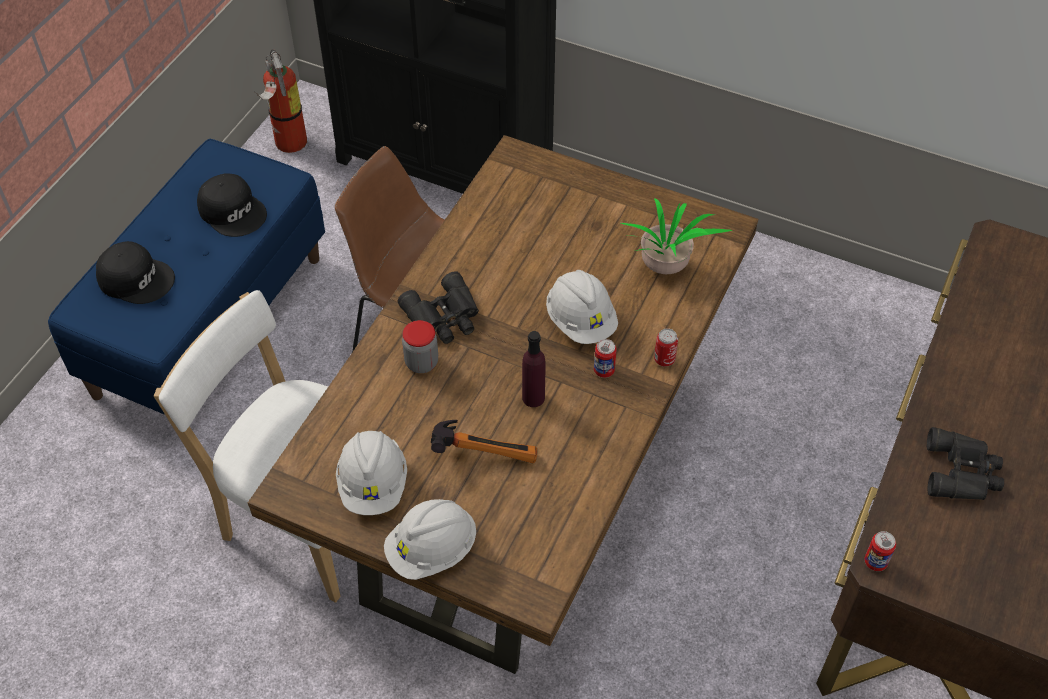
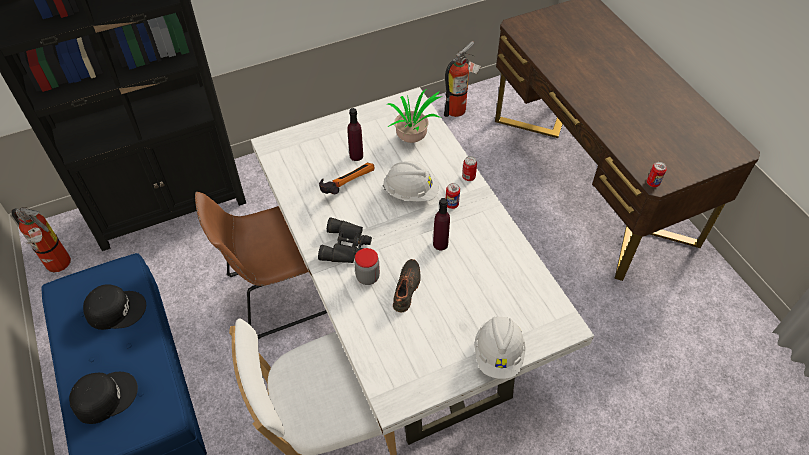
camera: 50 degrees left, 0 degrees up
brown dining table [248,135,758,674] -> white dining table [251,87,594,445]
white hard hat [336,431,407,515] -> none
hammer [431,420,537,463] -> hammer moved to [319,163,375,195]
black binoculars [927,427,1004,500] -> none
none -> purple bottle [347,108,363,161]
none -> black shoe [393,259,421,312]
none -> fire extinguisher [444,41,482,117]

